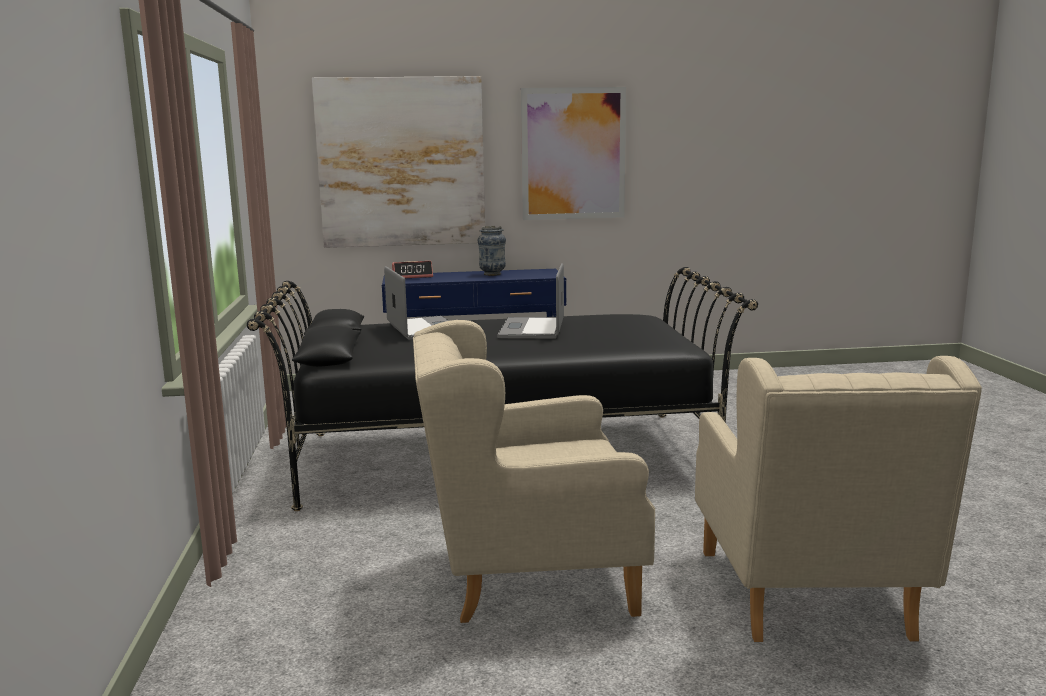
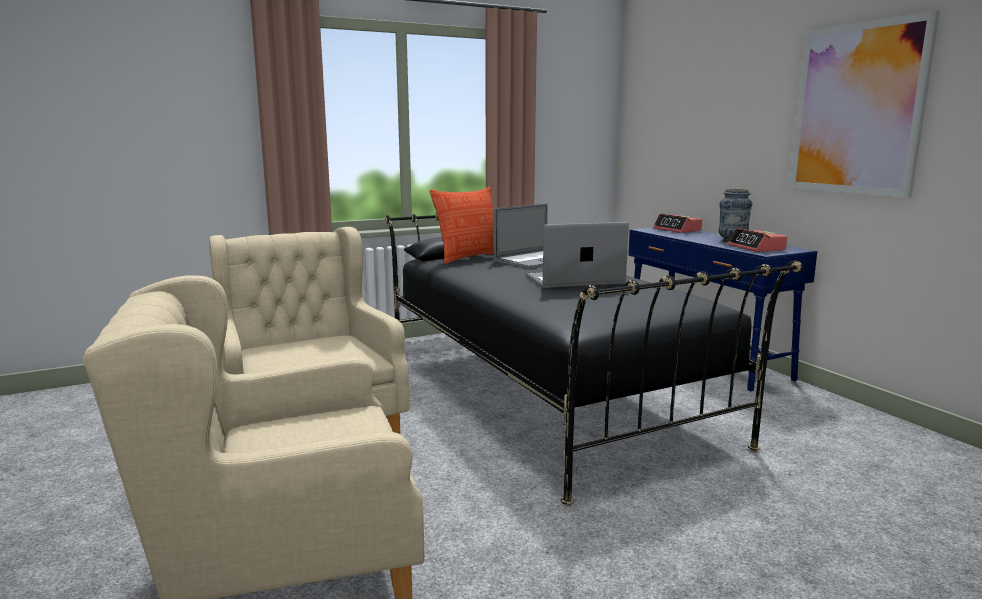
camera: 70 degrees right, 0 degrees up
picture [312,76,485,248] -> none
none -> orange pillow [430,187,494,264]
none -> alarm clock [728,228,787,252]

